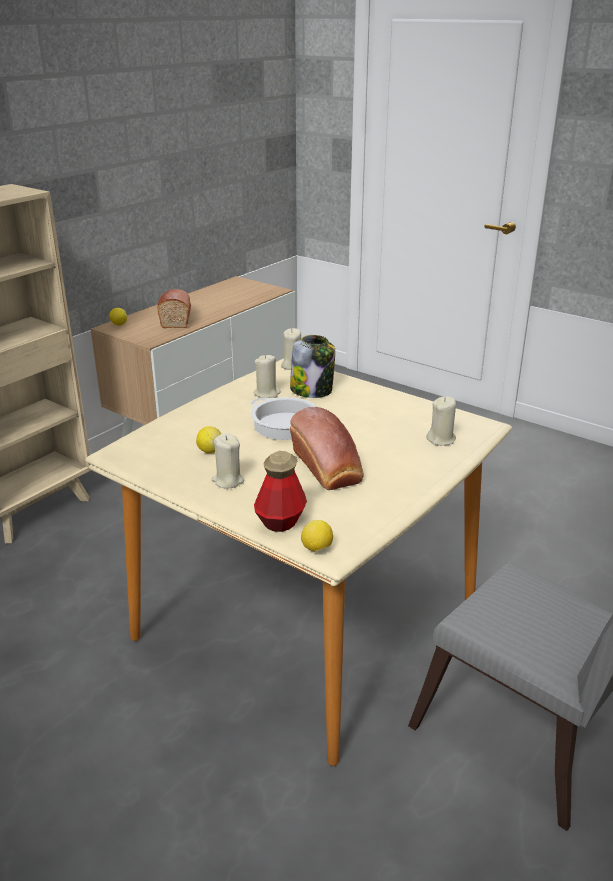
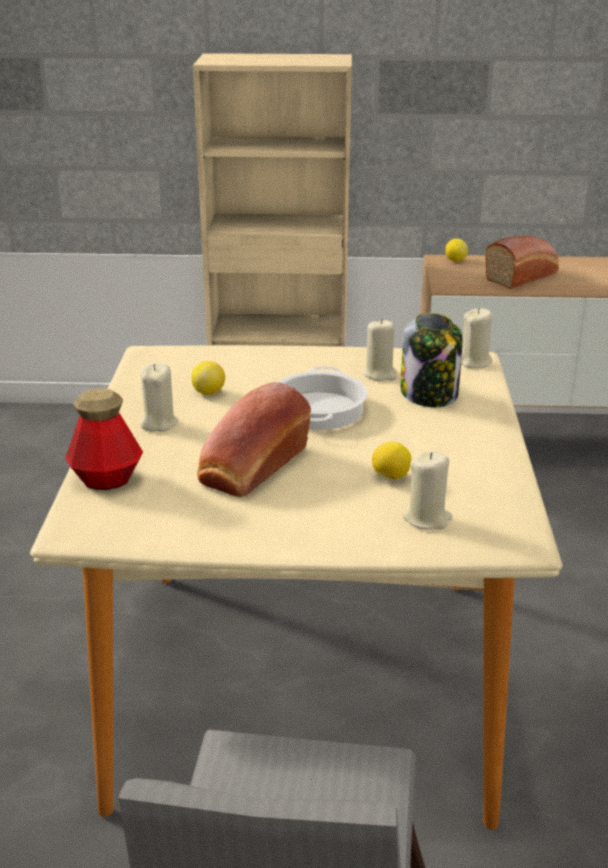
camera: 55 degrees right, 0 degrees up
lemon [301,520,333,552] -> lemon moved to [372,442,411,479]

